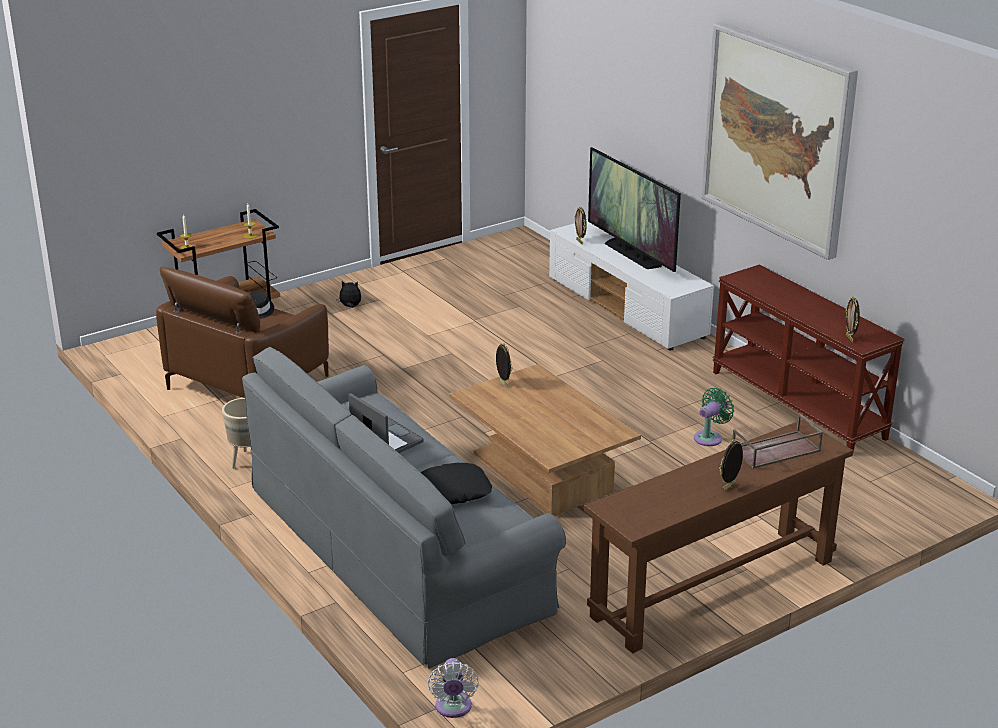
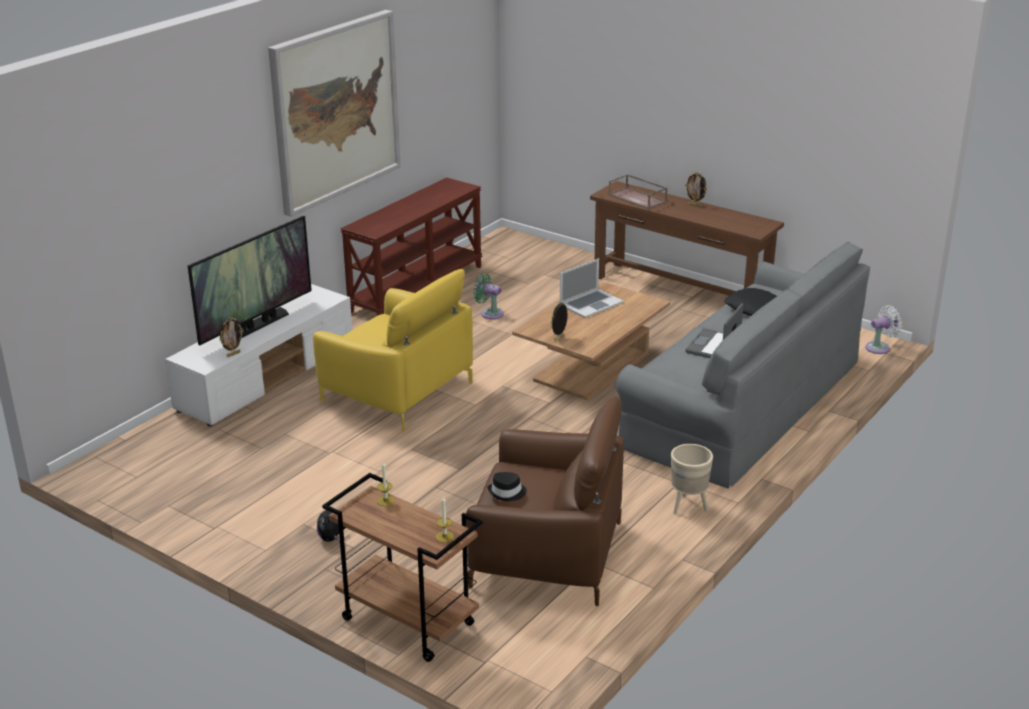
camera: 110 degrees left, 0 degrees up
picture frame [846,296,860,342] -> none
none -> yellow armchair [313,269,473,432]
none -> laptop [560,258,623,318]

